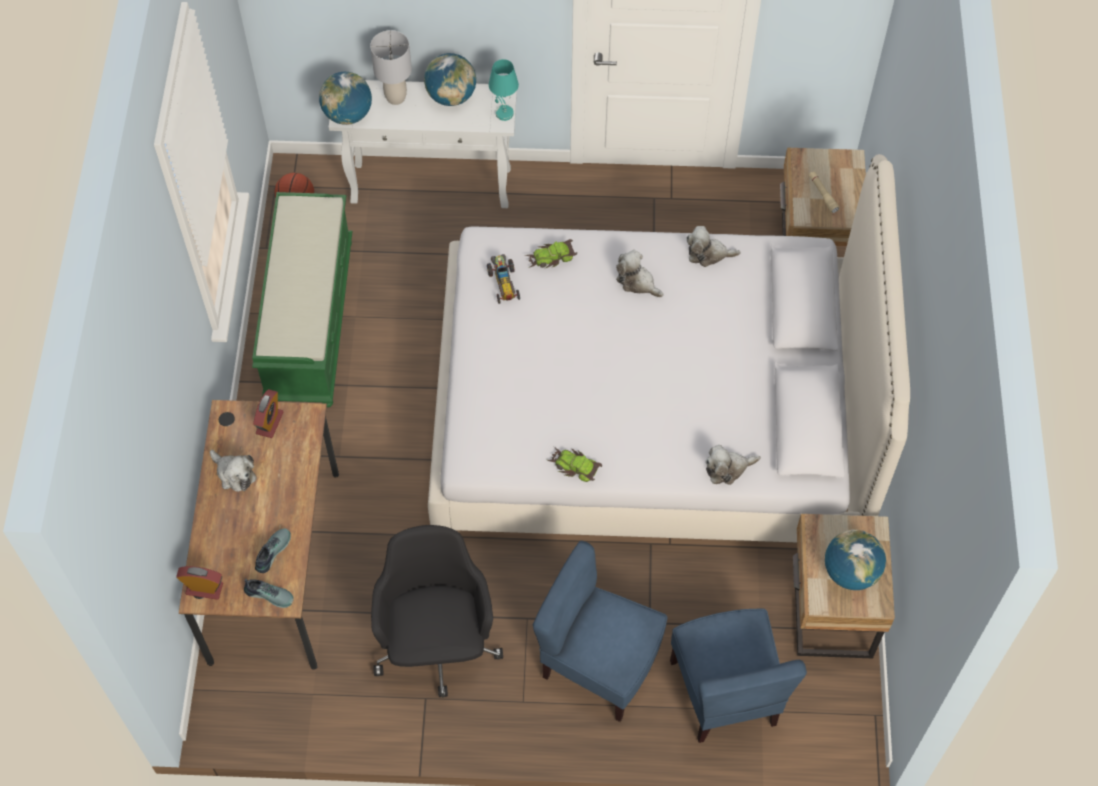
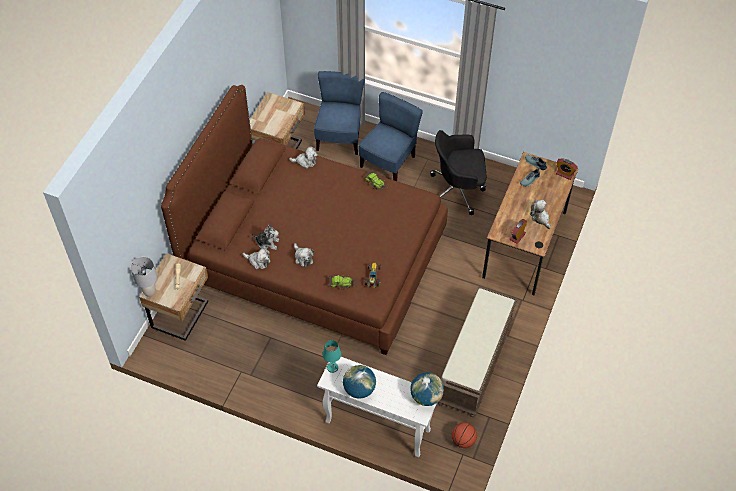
camera: 160 degrees left, 5 degrees down
green bench [252,192,353,407] -> brown bench [438,286,518,417]
grey table lamp [370,30,412,105] -> grey table lamp moved to [130,257,157,297]
black office chair [371,525,503,698] -> black office chair turned 75 degrees clockwise [430,130,486,215]
white bed [428,154,910,542] -> brown bed [161,85,448,355]
blue chair [533,541,668,722] -> blue chair turned 105 degrees counterclockwise [358,92,423,181]
globe [825,529,886,590] -> none
none -> plush toy [252,225,279,250]

